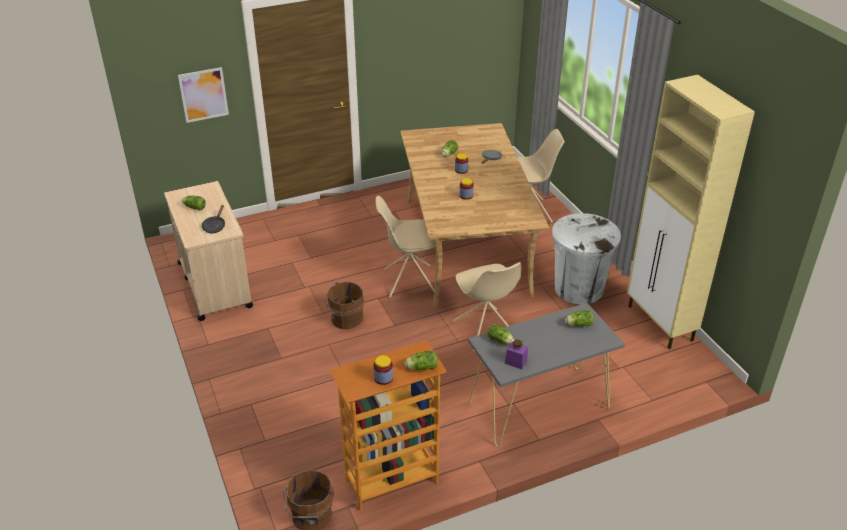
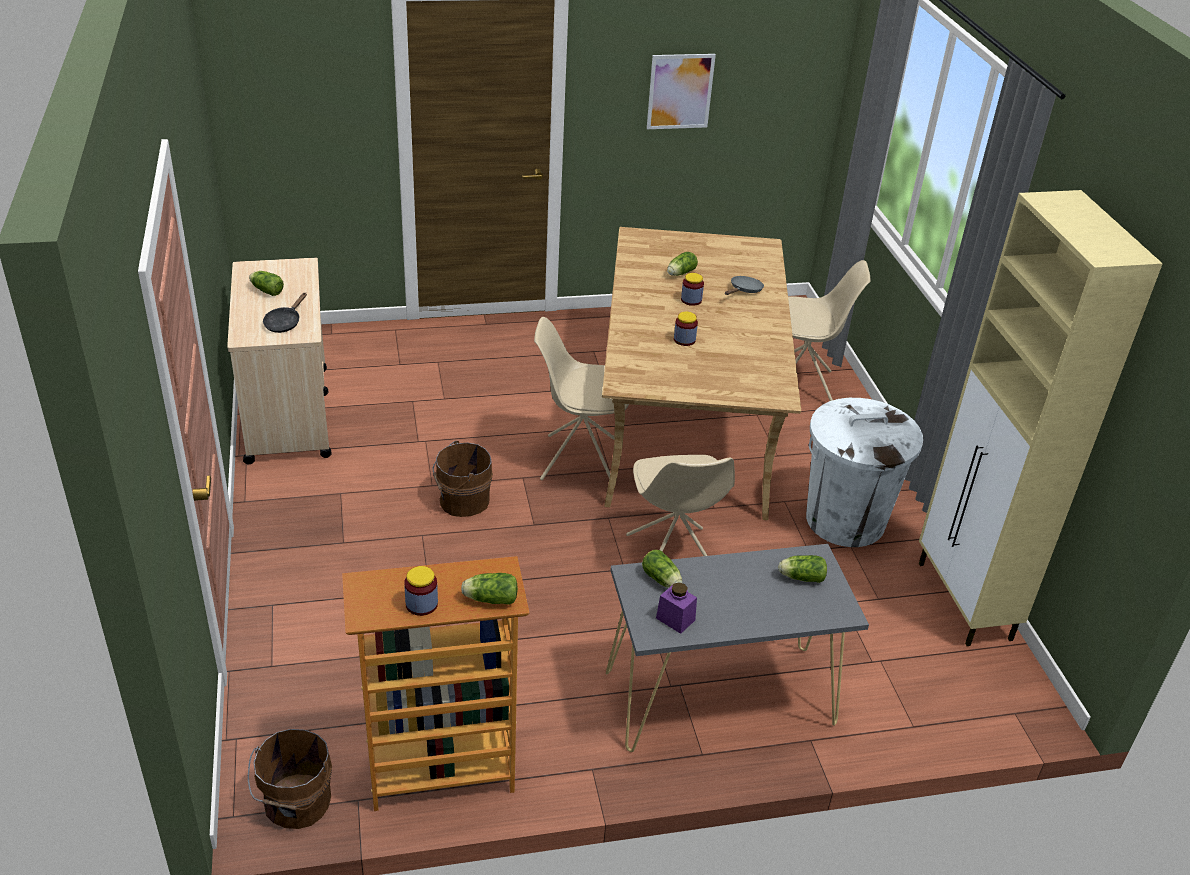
camera: 10 degrees right, 0 degrees up
picture [178,67,229,123] -> picture moved to [647,54,716,129]

